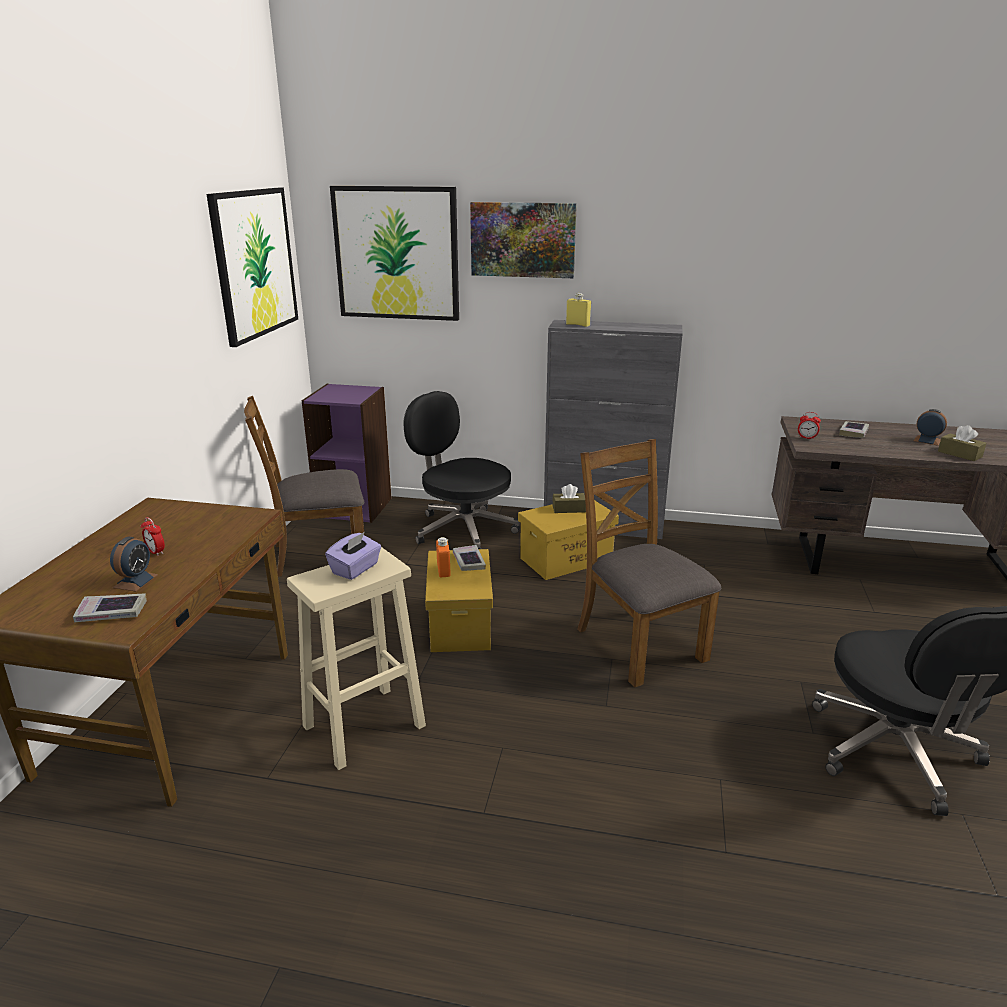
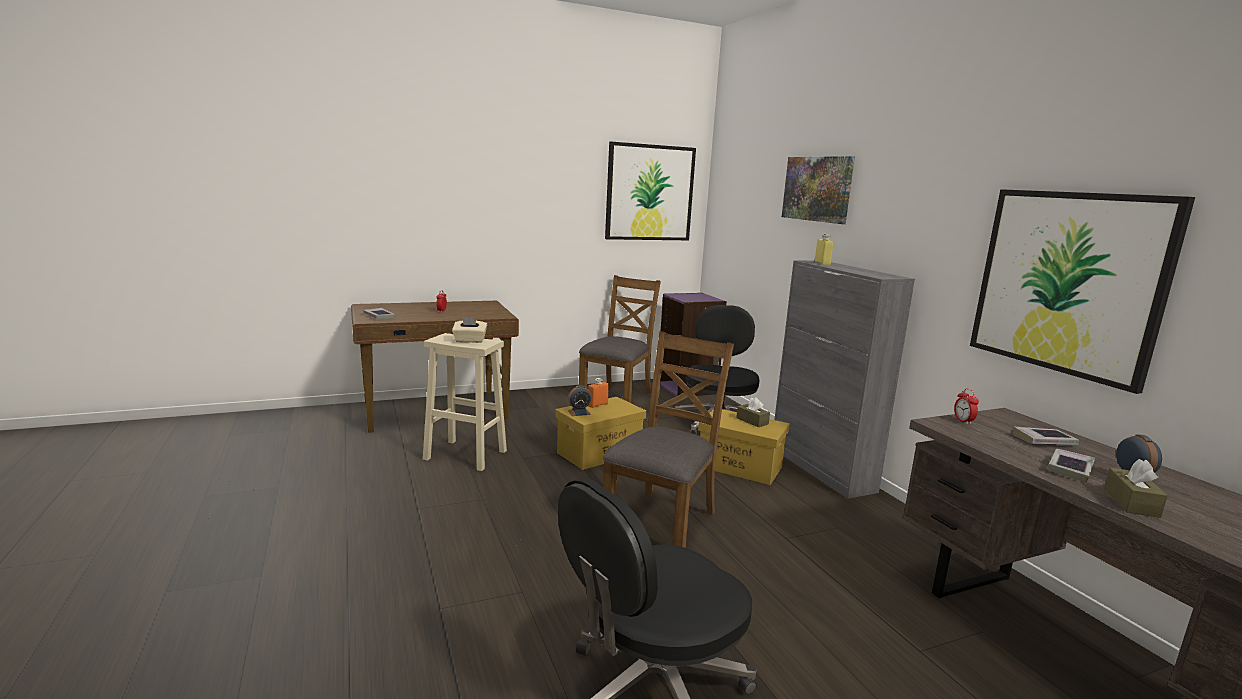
camera: 55 degrees right, 10 degrees down
alarm clock [110,537,158,592] -> alarm clock moved to [568,385,591,416]
brown chair [244,396,364,577] -> brown chair turned 75 degrees clockwise [579,275,661,403]
purple tissue box [325,532,381,580] -> beige tissue box [452,317,487,343]
picture [330,186,459,321] -> picture moved to [970,189,1195,394]
book [453,545,486,571] -> book moved to [1047,449,1095,483]

